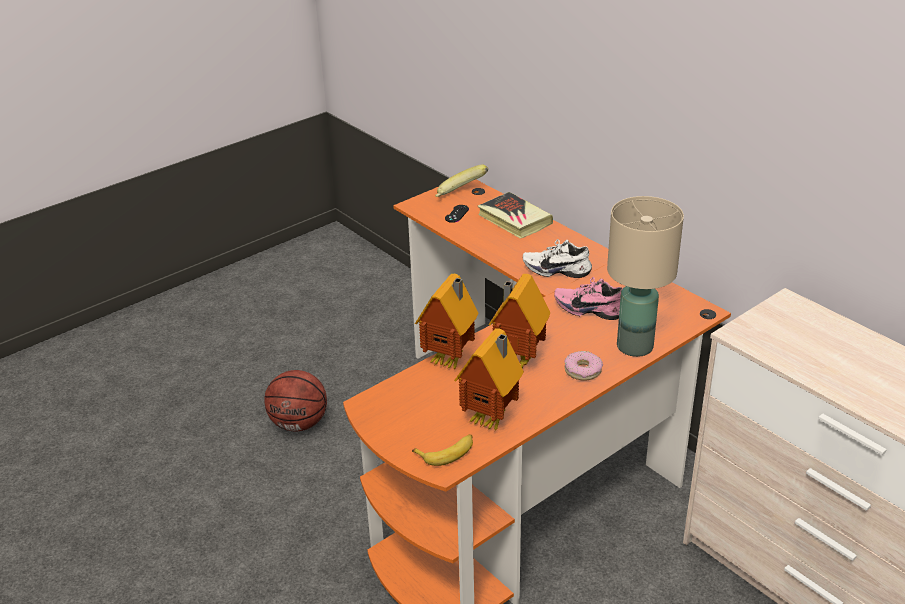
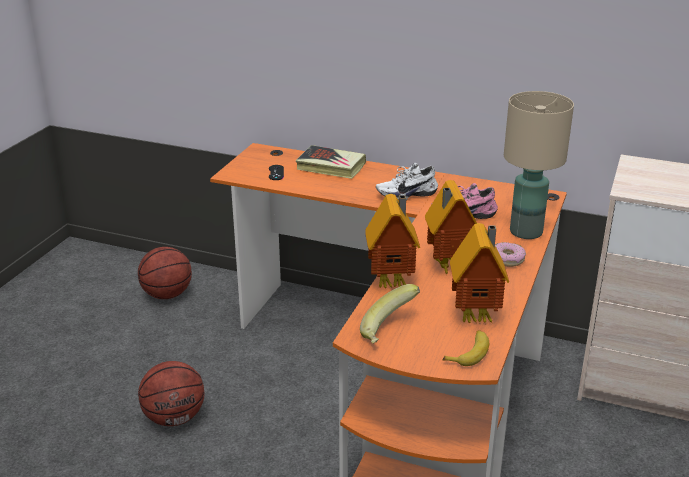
camera: 30 degrees left, 5 degrees down
banana [435,165,488,197] -> banana moved to [360,284,420,344]
none -> basketball [138,247,192,299]

